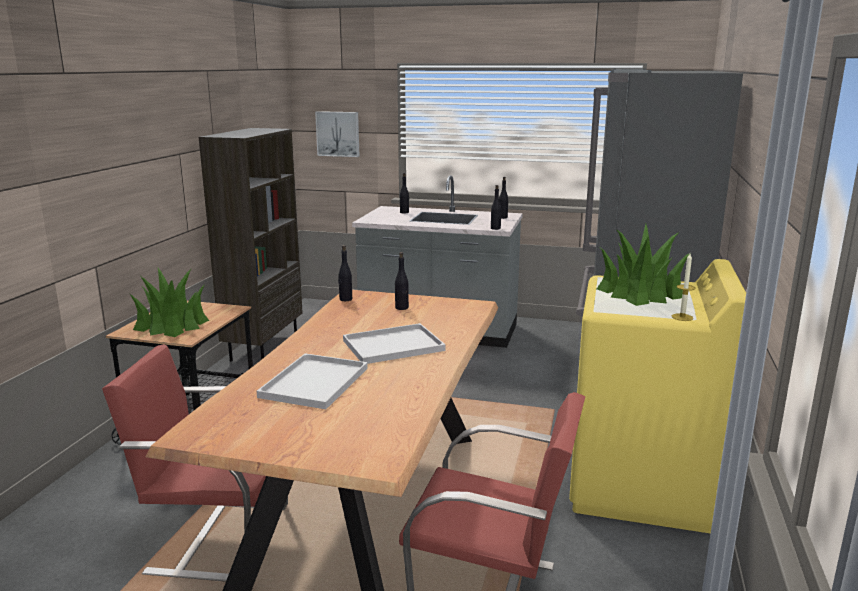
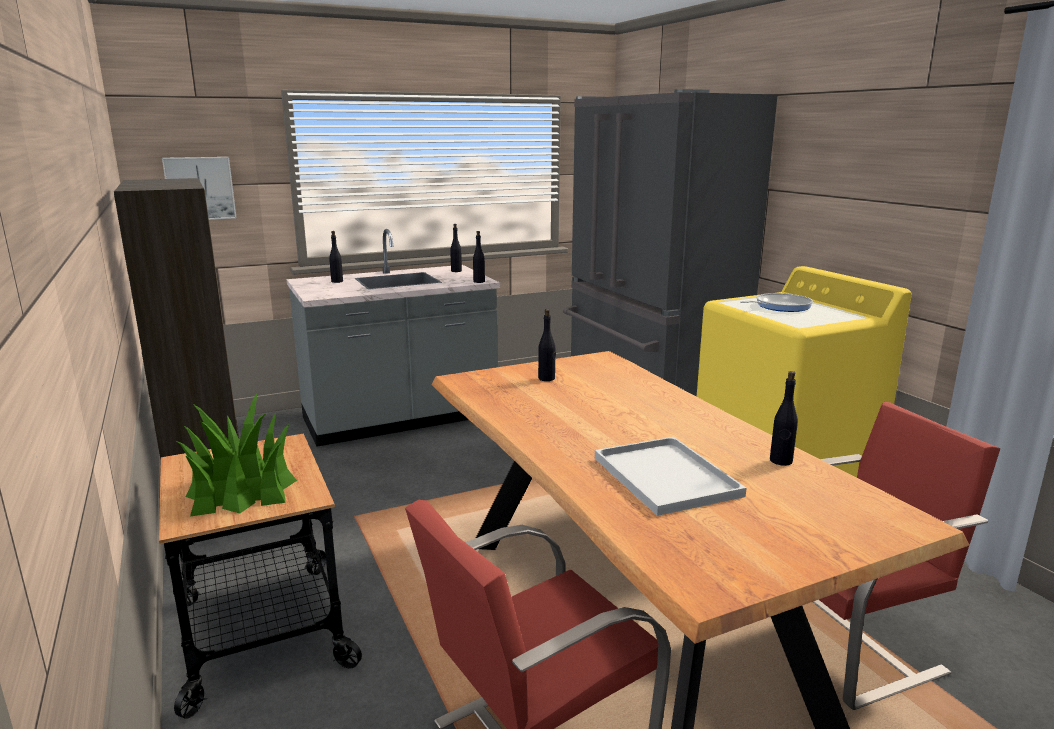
camera: 40 degrees left, 0 degrees up
black bottle [338,245,352,301] -> black bottle moved to [770,371,798,466]
white tray [343,323,446,364] -> none
potted plant [597,224,690,306] -> frying pan [740,293,813,312]
candle [672,253,695,321] -> none

